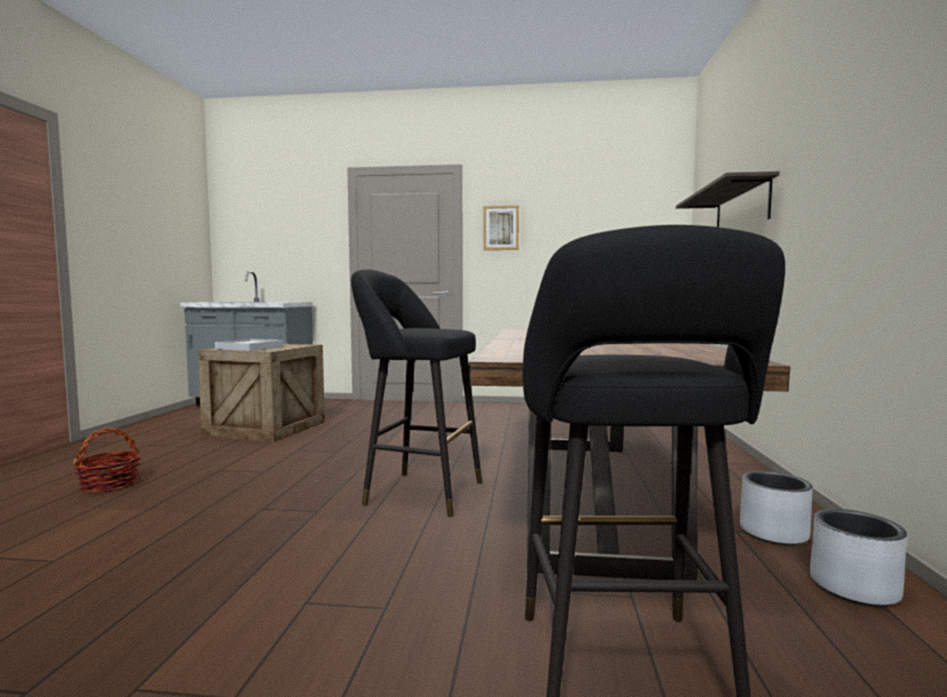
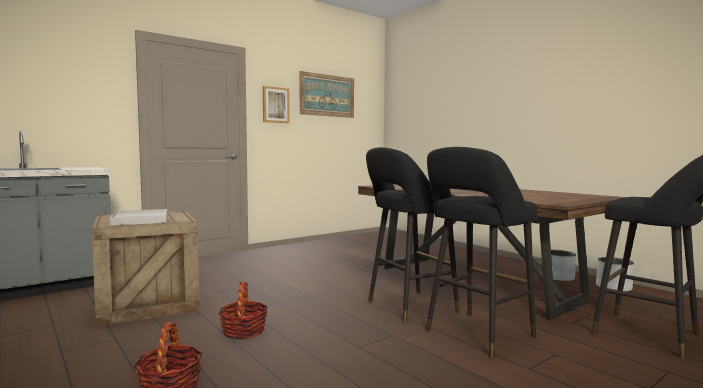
camera: 45 degrees left, 0 degrees up
shelf [676,171,780,227] -> none
none -> basket [218,282,268,339]
none -> picture [300,71,354,118]
none -> black stool [425,147,537,358]

